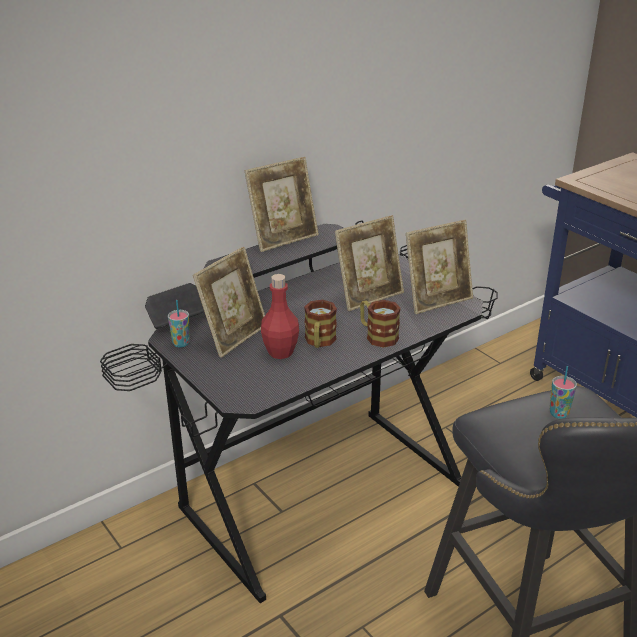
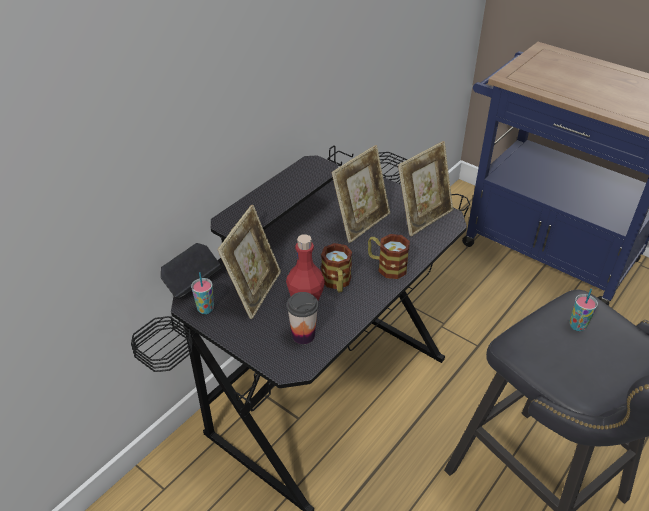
camera: 15 degrees left, 10 degrees up
picture frame [245,157,319,252] -> none
none -> cup [287,292,319,344]

